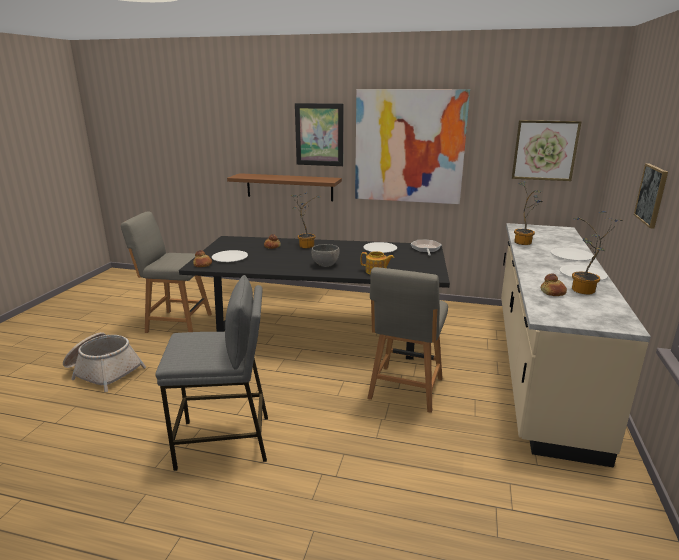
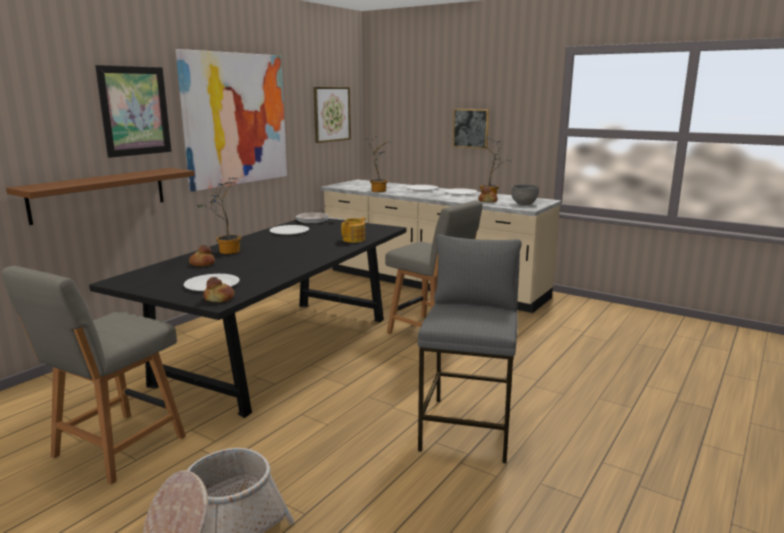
camera: 70 degrees left, 5 degrees down
grey bowl [311,244,340,267] -> grey bowl moved to [511,184,539,205]

